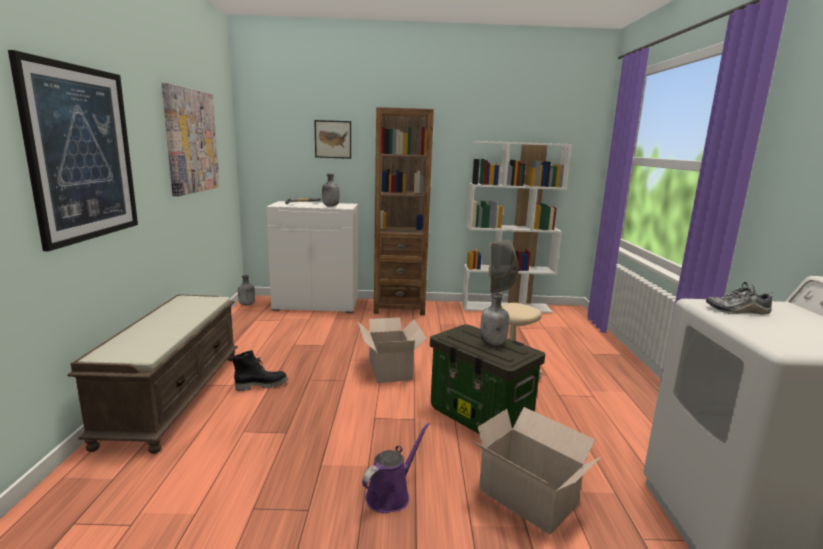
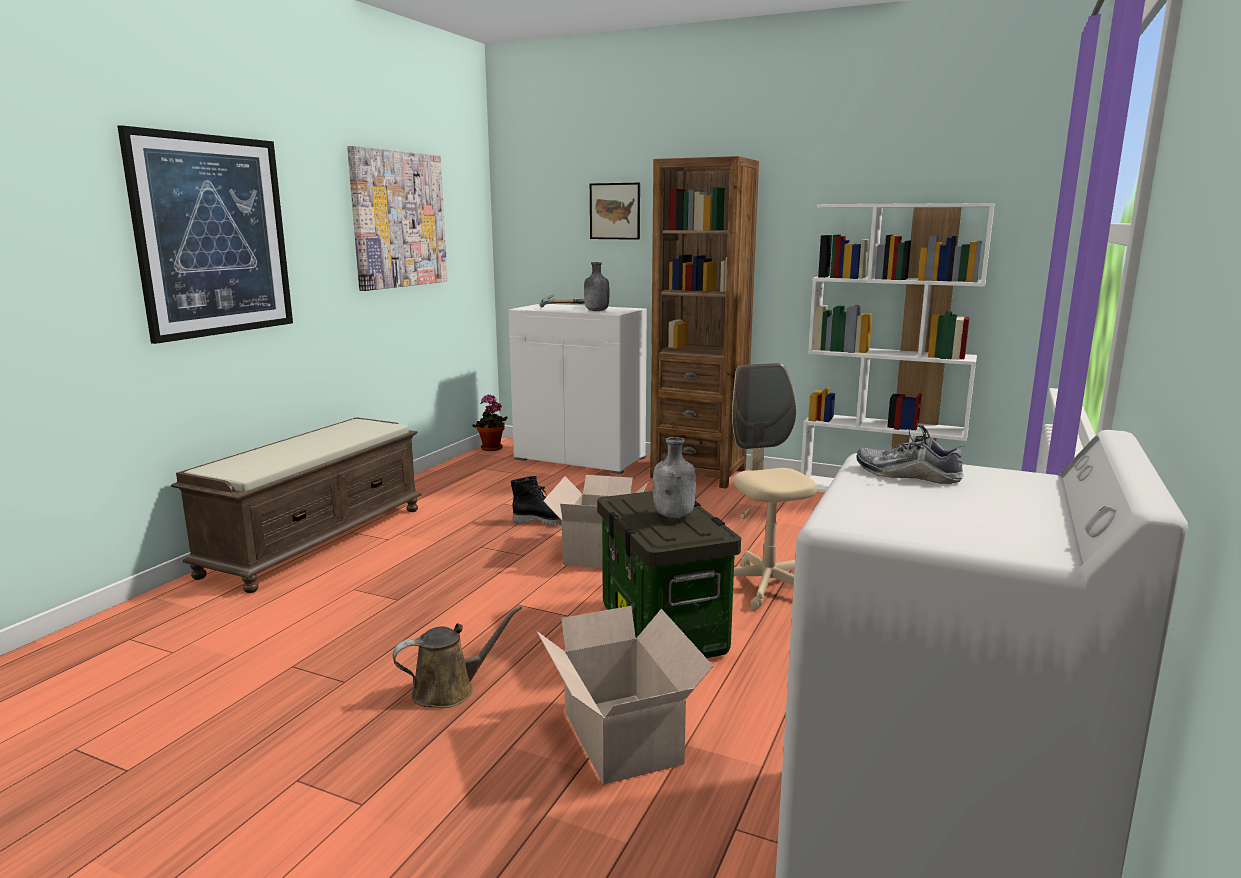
camera: 25 degrees right, 0 degrees up
black boot [232,350,288,391] -> black boot moved to [511,476,562,526]
grey bottle [238,275,255,305] -> potted plant [473,394,508,451]
purple watering can [362,422,430,513] -> brown watering can [393,605,522,708]

